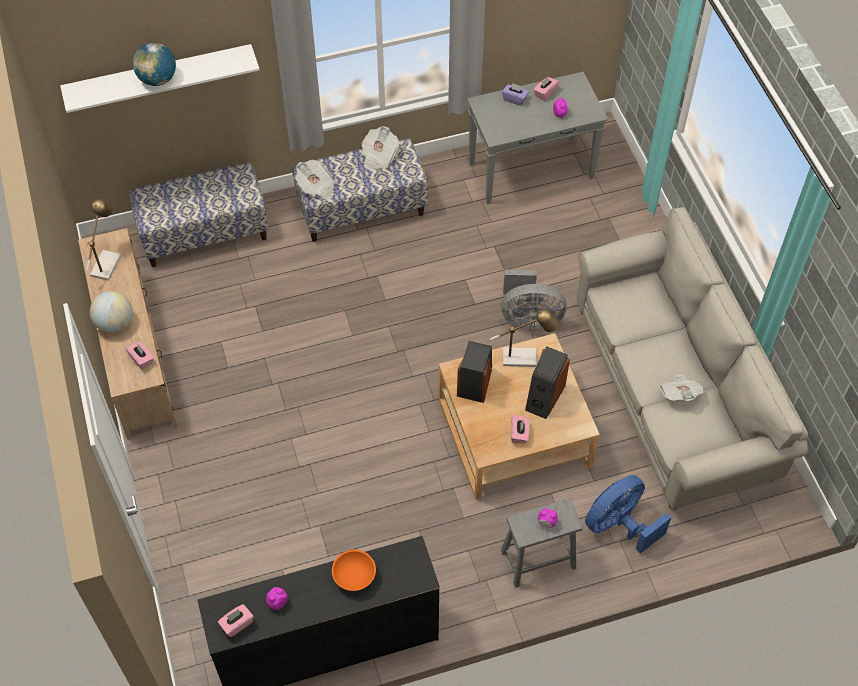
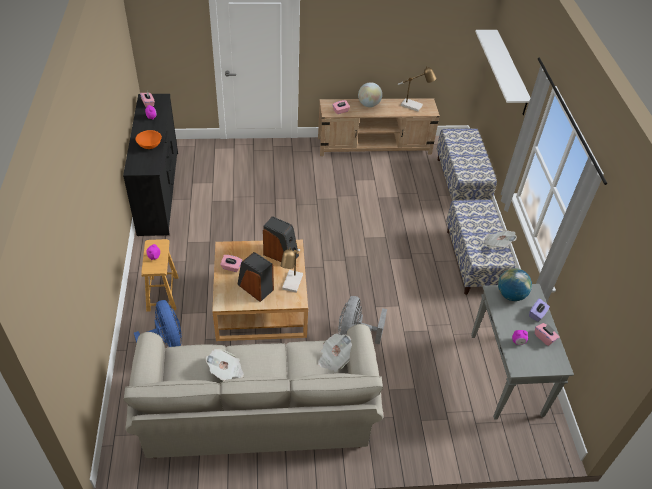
camera: 100 degrees right, 10 degrees down
globe [133,43,176,86] -> globe moved to [498,268,532,301]
newspaper [295,160,336,200] -> newspaper moved to [318,334,352,373]
grey stool [501,499,583,588] -> brown stool [141,239,178,312]

